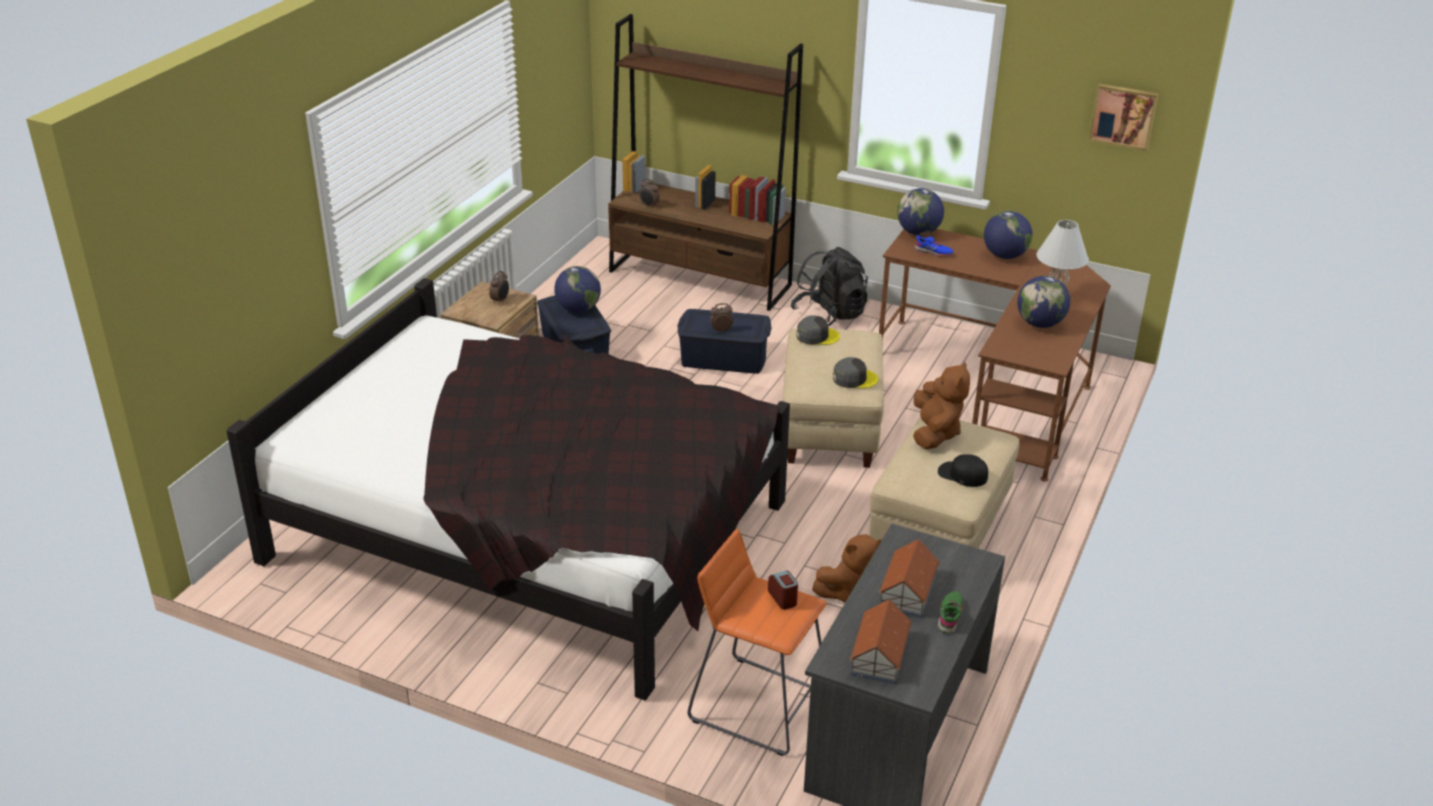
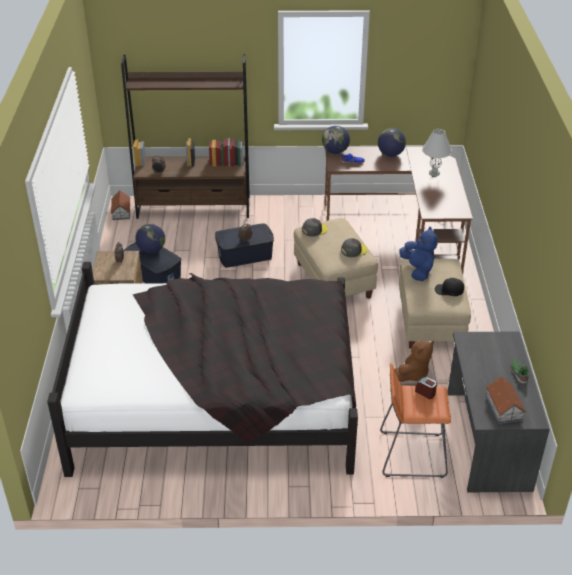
camera: 25 degrees left, 5 degrees up
black backpack [791,247,868,326] -> none
toy house [879,539,940,618] -> toy house moved to [111,191,130,220]
brown plush toy [913,361,970,449] -> blue plush toy [399,227,438,281]
globe [1017,276,1070,328] -> none
picture [1089,83,1158,151] -> none

